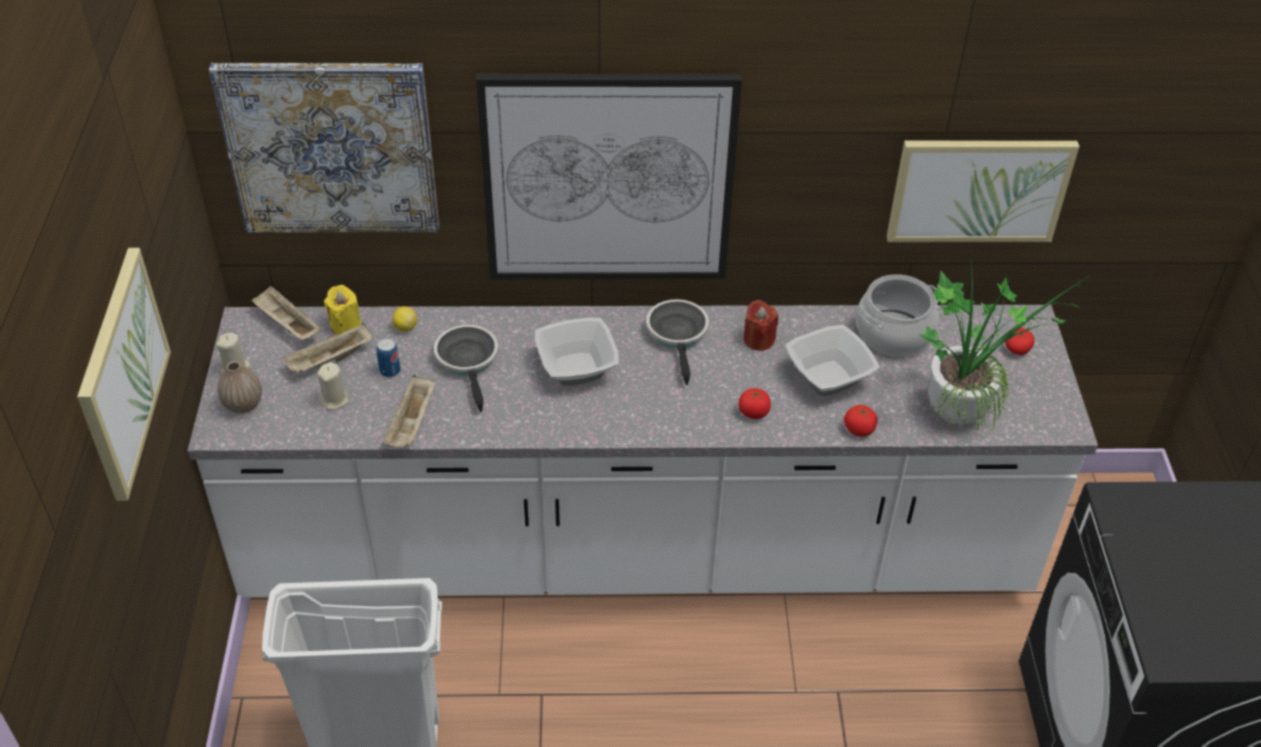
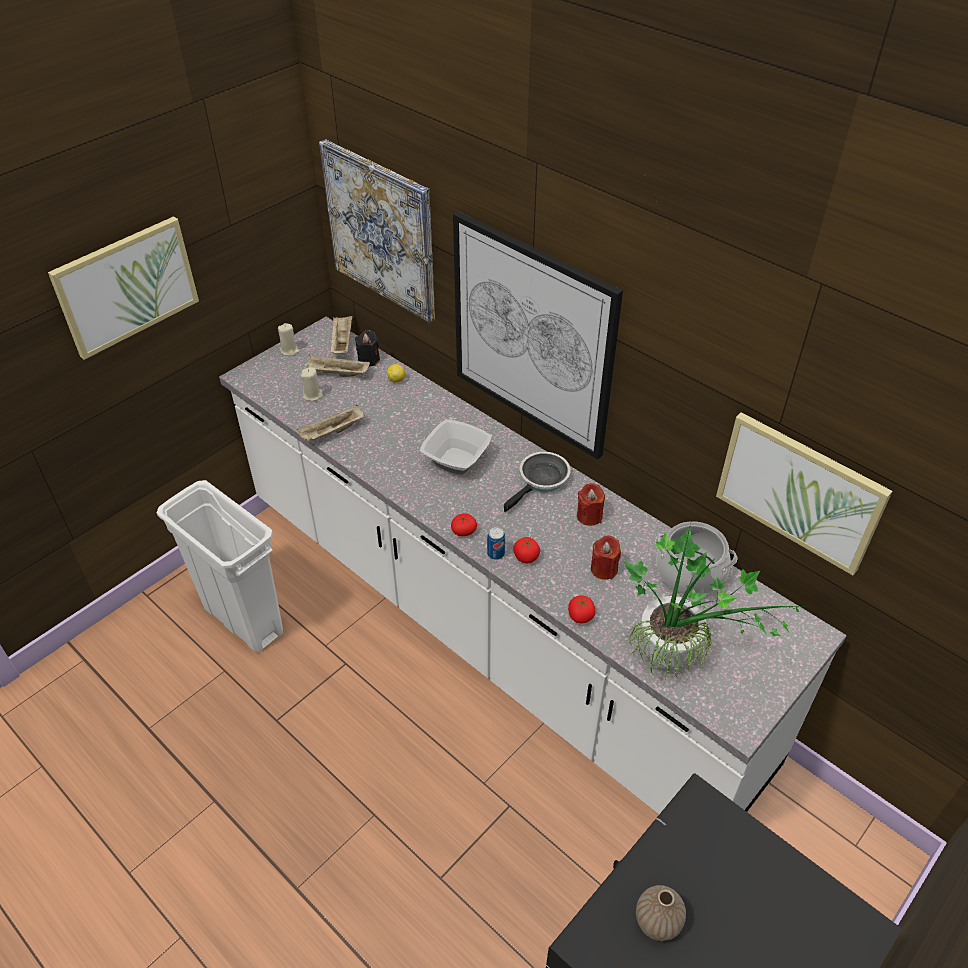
camera: 45 degrees right, 0 degrees up
vase [217,361,262,414] -> vase moved to [636,885,686,941]
yellow candle [324,285,361,335] -> black candle [355,330,380,367]
can [376,338,400,378] -> can moved to [487,527,505,560]
frying pan [434,325,498,412] -> none
bowl [785,325,880,396] -> red candle [591,536,621,580]
tomato [1005,328,1034,355] -> tomato moved to [451,513,477,536]

